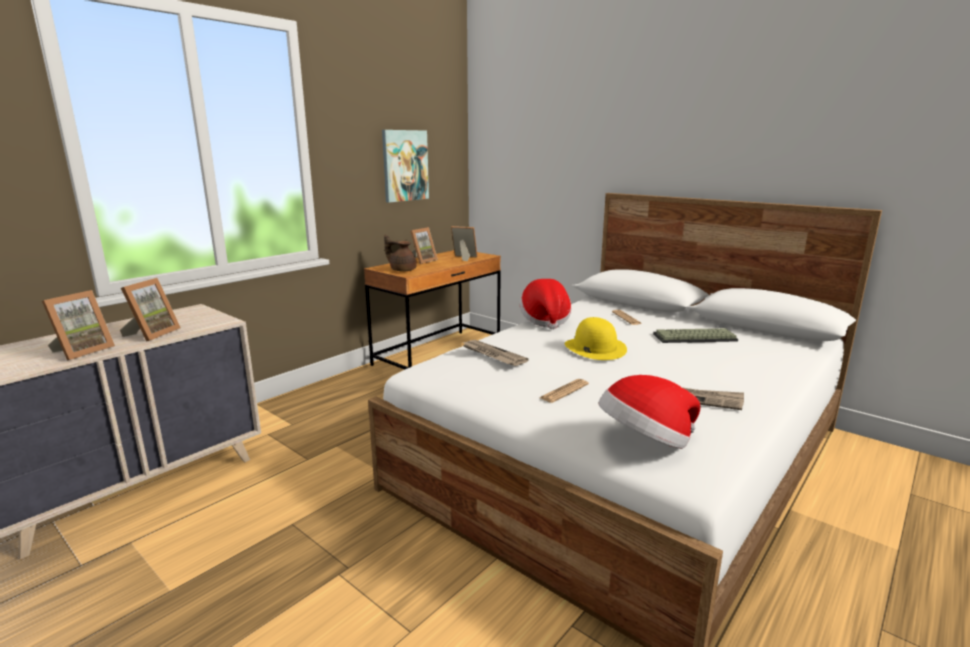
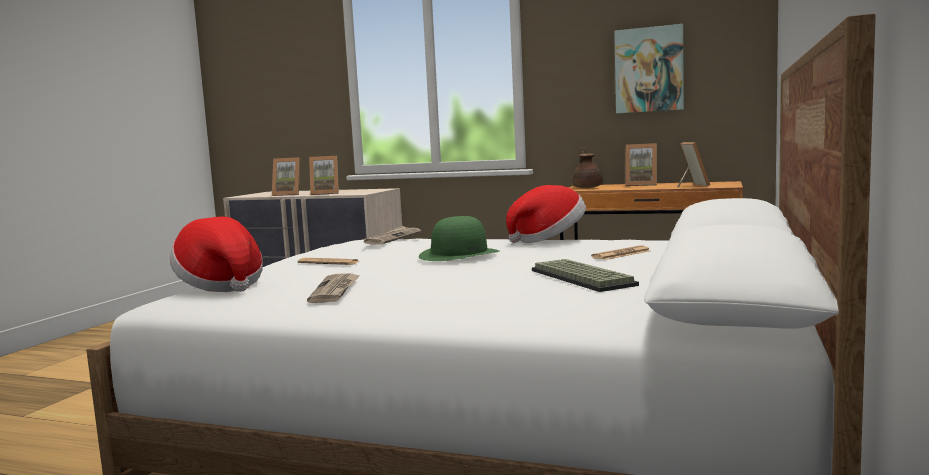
camera: 70 degrees right, 10 degrees down
yellow hat [564,317,627,360] -> green hat [419,216,500,261]

